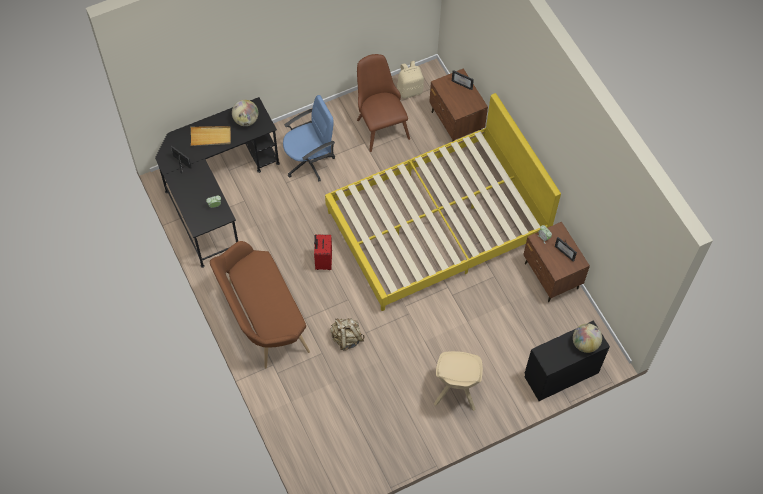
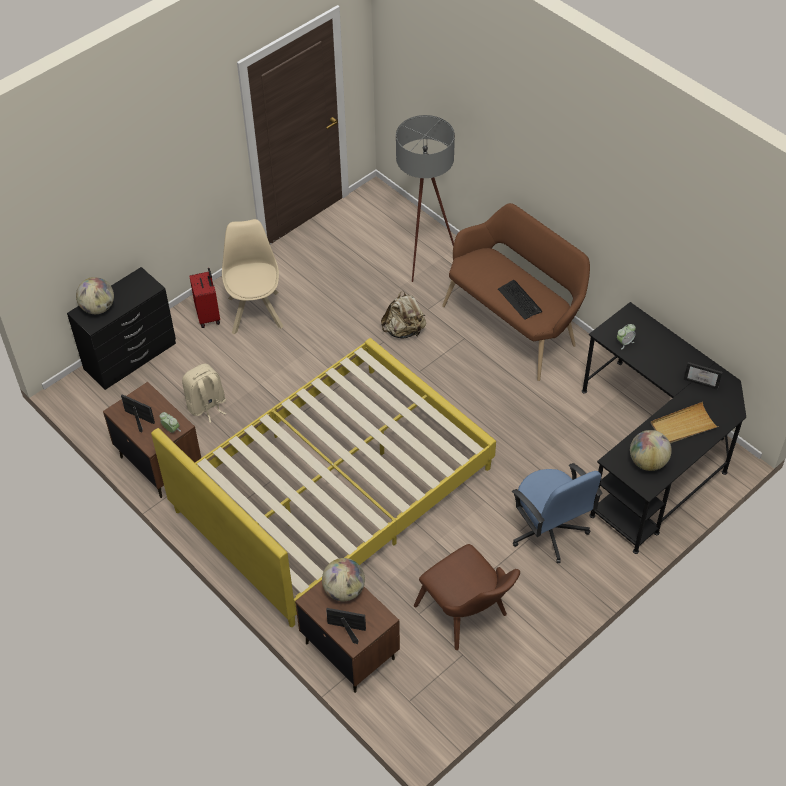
camera: 165 degrees right, 10 degrees down
blue office chair [283,95,335,182] -> blue office chair turned 75 degrees counterclockwise [512,463,603,563]
red suitcase [314,235,332,270] -> red suitcase moved to [189,268,220,328]
beige backpack [397,61,424,99] -> beige backpack moved to [182,364,226,423]
none -> globe [322,558,365,601]
none -> grey floor lamp [396,115,455,282]
none -> keyboard [498,280,542,320]

